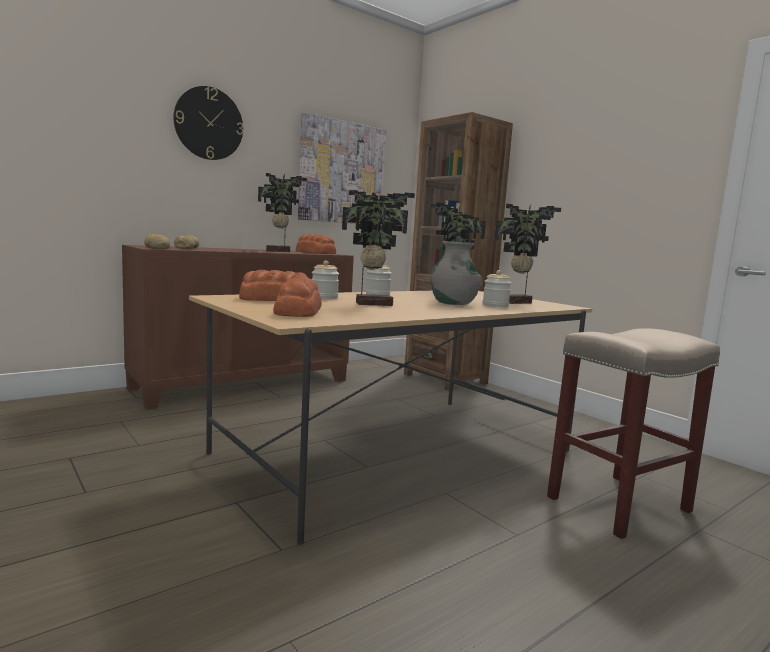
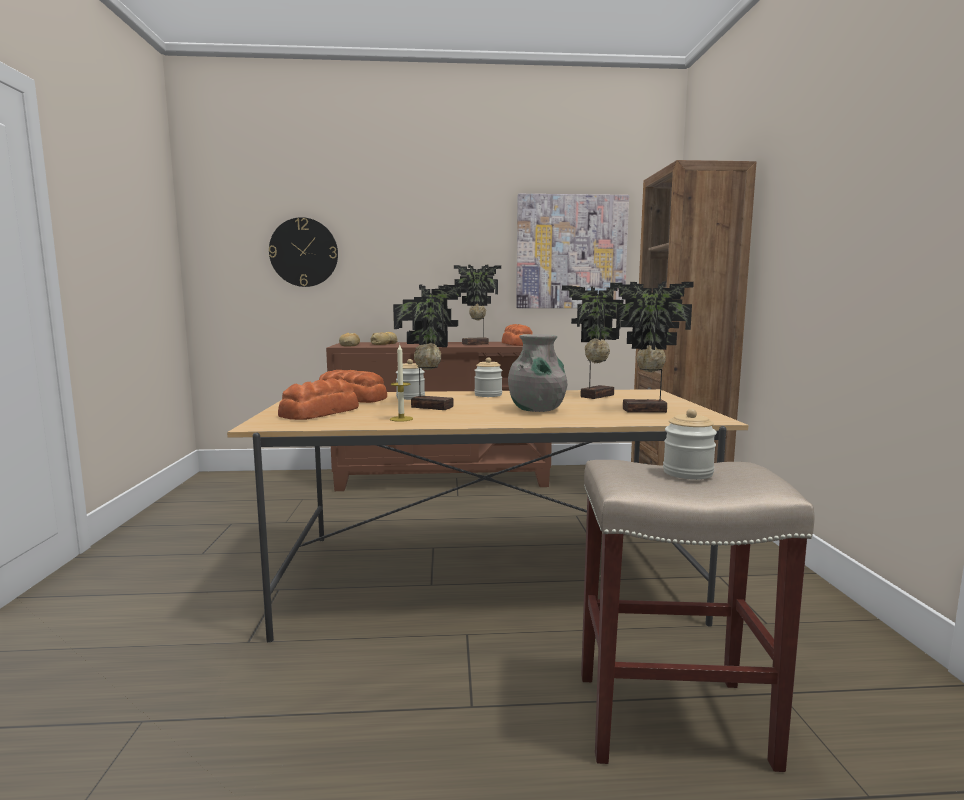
camera: 35 degrees right, 0 degrees up
wall clock [174,86,243,160] -> wall clock moved to [269,217,338,287]
jar [483,270,511,307] -> jar moved to [663,409,717,480]
none -> candle [390,345,413,422]

